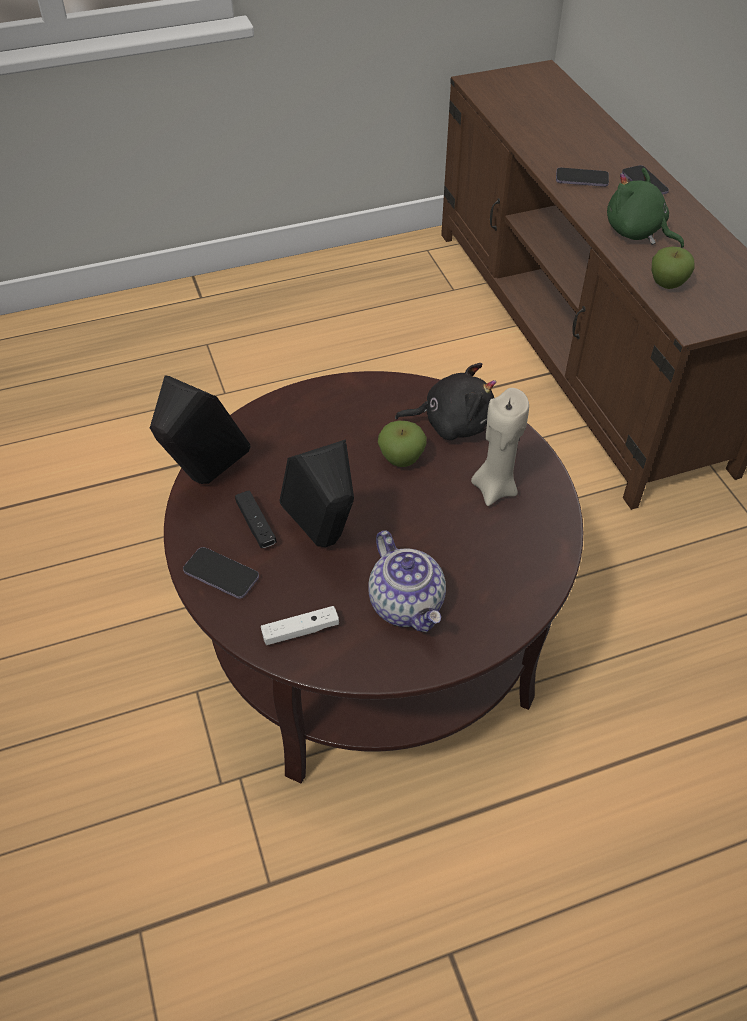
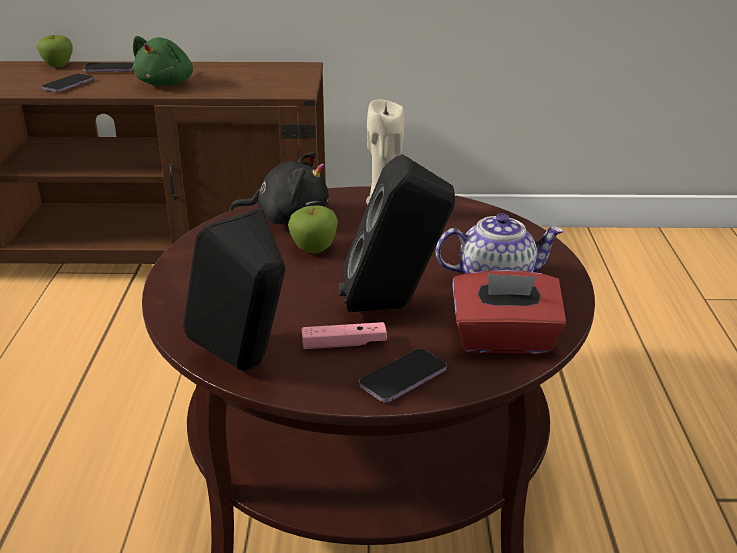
camera: 70 degrees left, 20 degrees down
black game controller [235,490,277,548] -> pink game controller [302,322,387,349]
white game controller [261,606,339,645] -> red tissue box [452,270,566,354]
black plush toy [395,363,496,440] -> black plush toy turned 75 degrees clockwise [230,152,329,224]
green plush toy [607,168,684,248] -> green plush toy turned 45 degrees counterclockwise [133,36,193,86]
apple [652,247,694,289] -> apple moved to [37,35,72,67]

